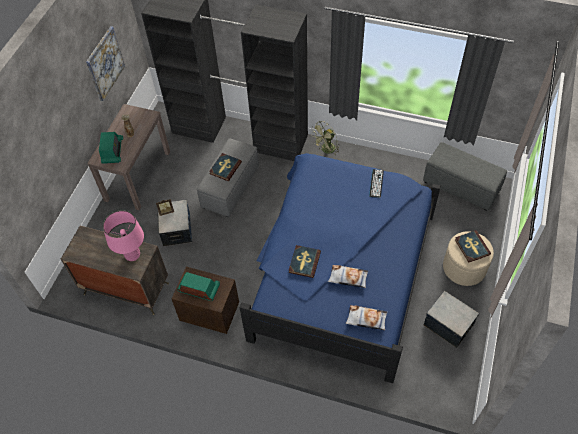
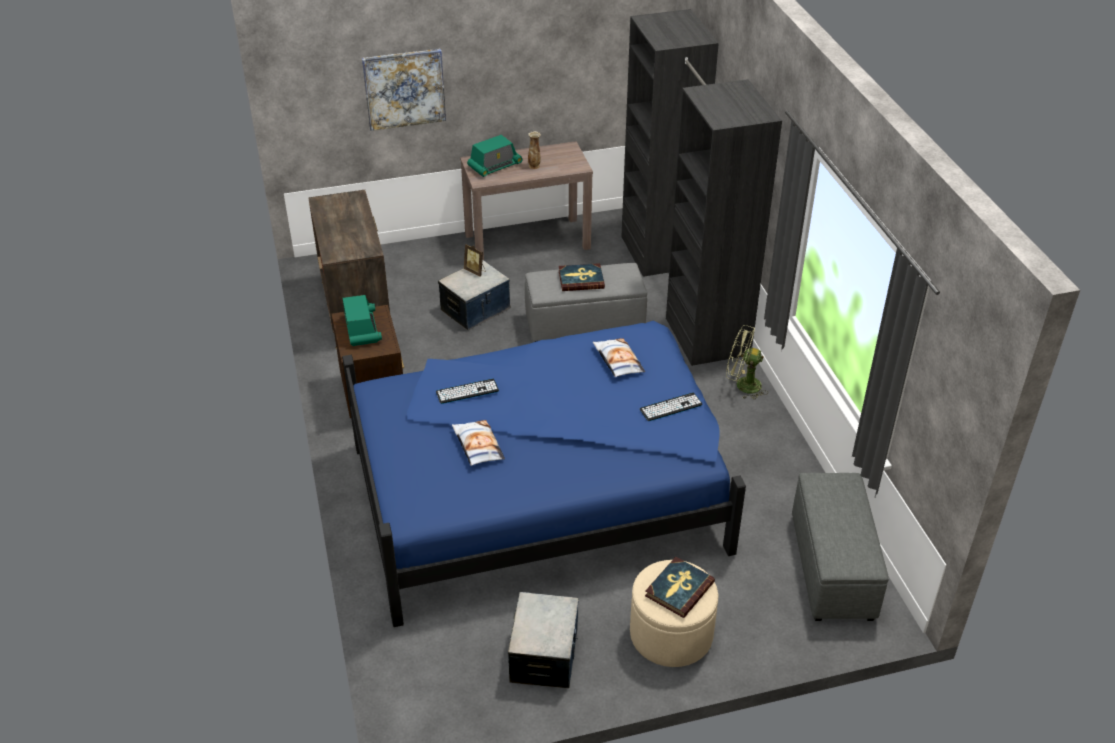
camera: 55 degrees right, 15 degrees down
picture [86,26,125,101] -> picture moved to [362,49,446,131]
pink table lamp [103,210,144,261] -> none
book [289,245,321,278] -> keyboard [436,379,499,404]
pillow [346,305,387,331] -> pillow moved to [593,338,645,377]

